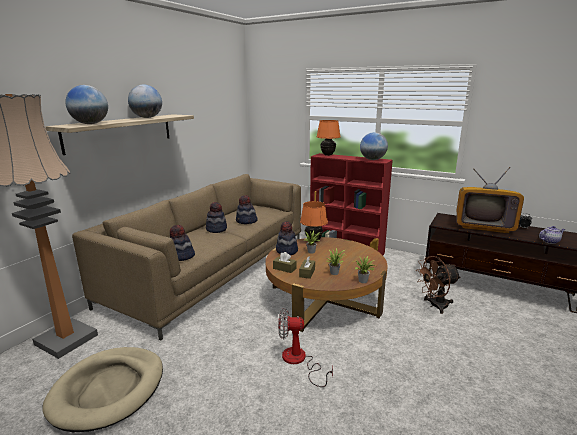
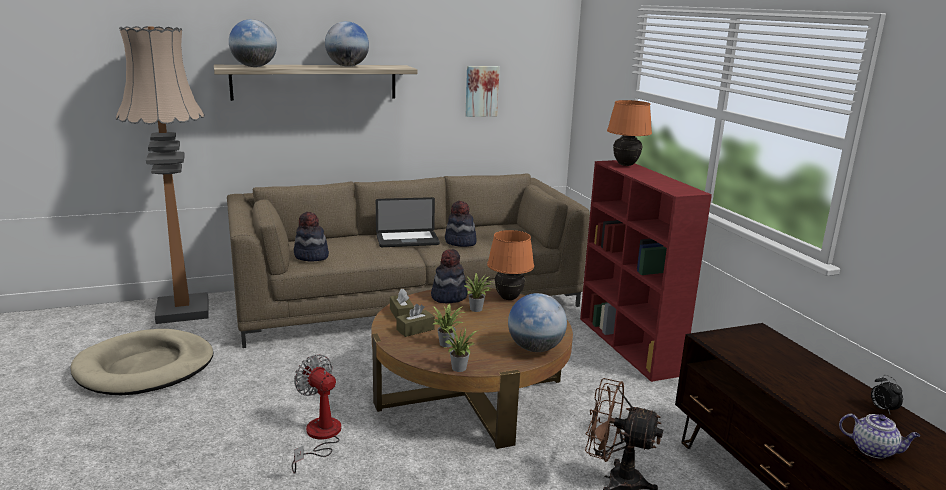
camera: 40 degrees right, 0 degrees up
hat [206,202,227,233] -> laptop [376,197,440,247]
globe [360,132,388,160] -> globe moved to [508,293,567,352]
television [456,167,524,233] -> none
none -> picture [466,66,499,117]

